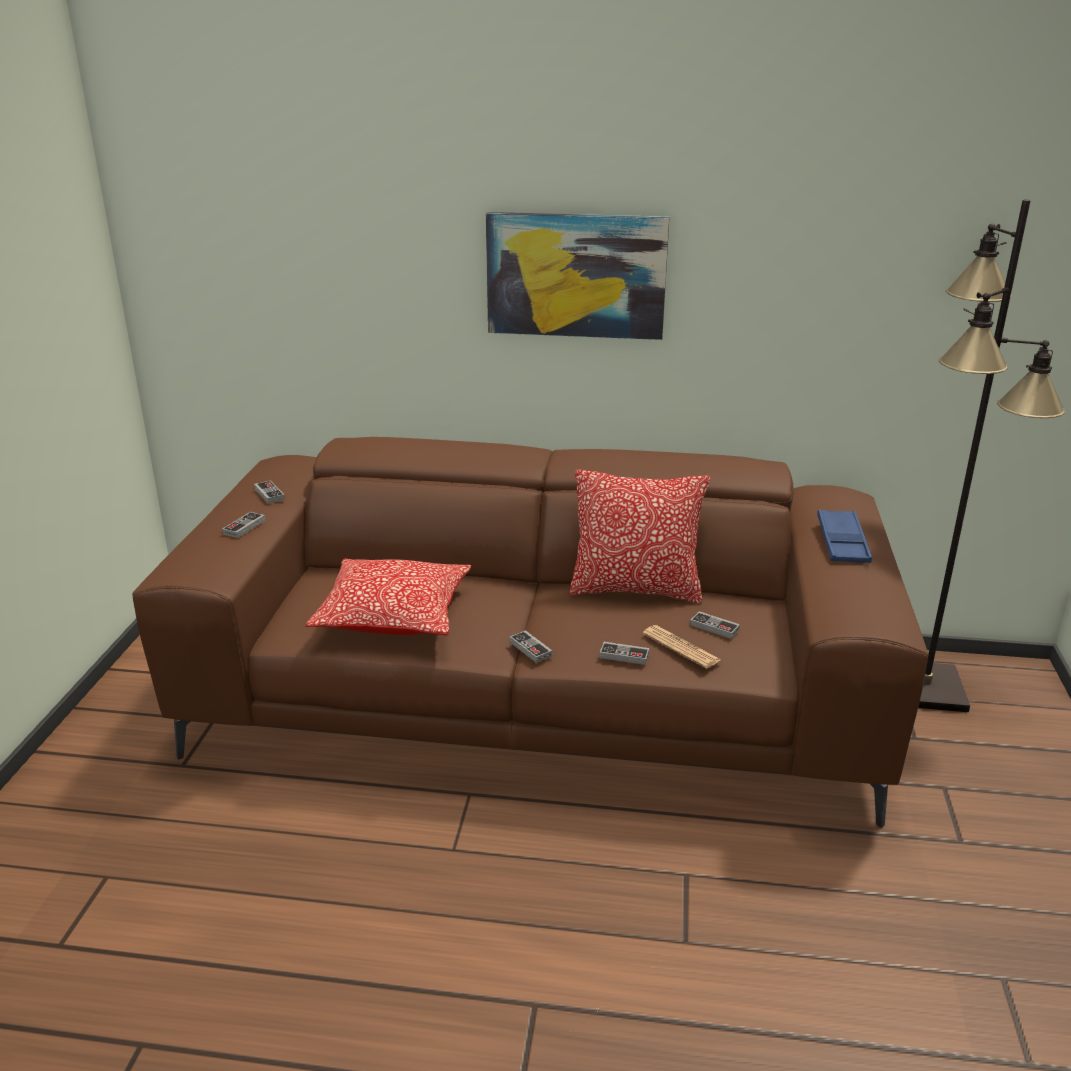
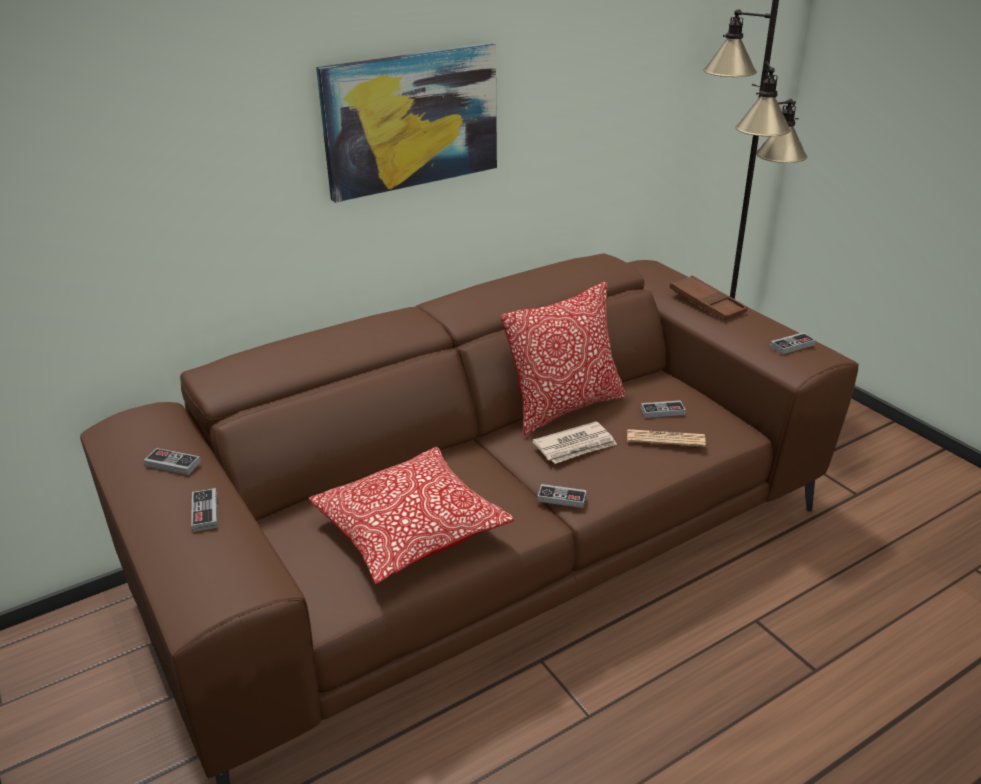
camera: 40 degrees left, 5 degrees up
game controller [599,642,649,665] -> game controller moved to [770,333,816,354]
blue tray [817,509,872,563] -> brown tray [669,275,748,321]
none -> newspaper [532,421,617,464]

